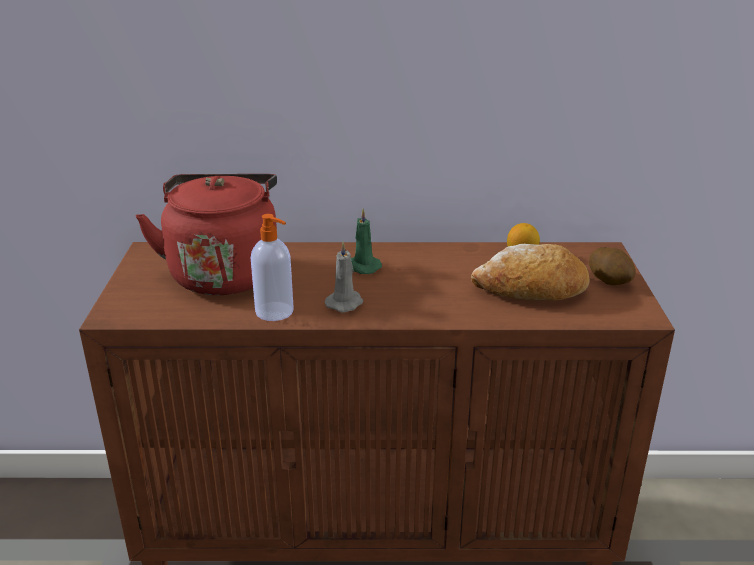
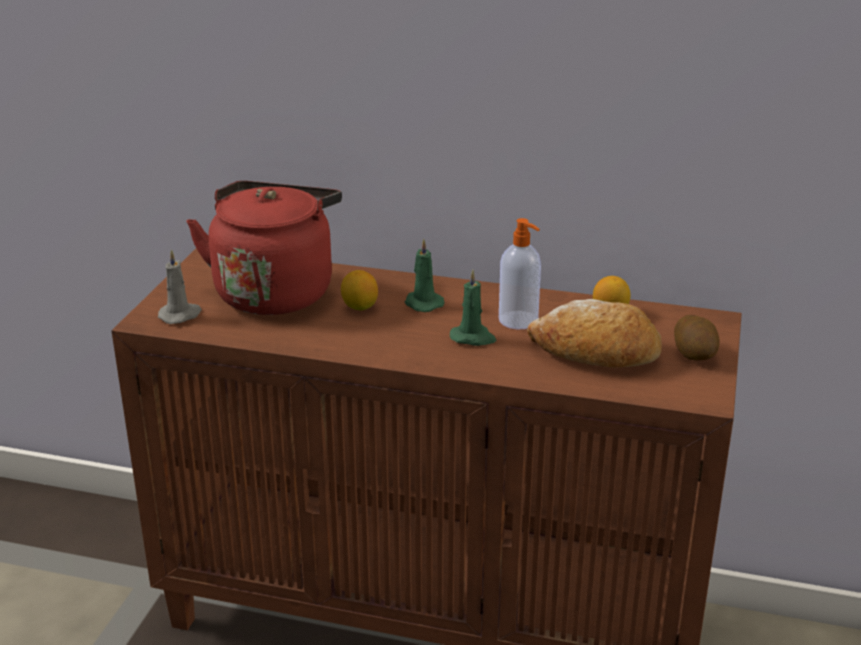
camera: 15 degrees right, 0 degrees up
soap dispenser [251,214,294,321] -> soap dispenser moved to [499,218,541,329]
grey candle [324,241,363,313] -> grey candle moved to [158,249,202,324]
none -> lemon [341,270,378,311]
none -> green candle [450,270,497,346]

